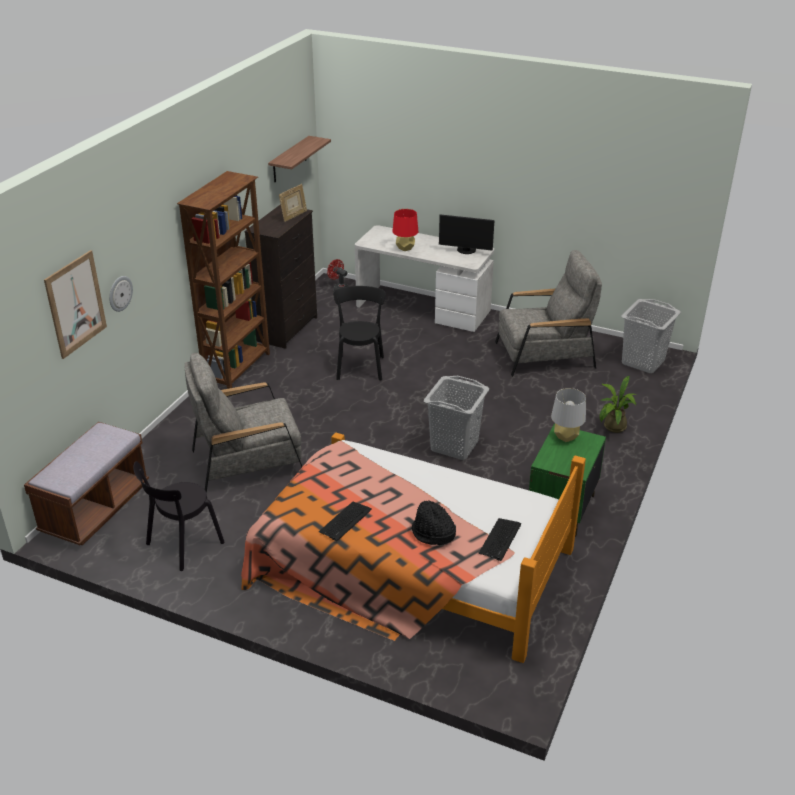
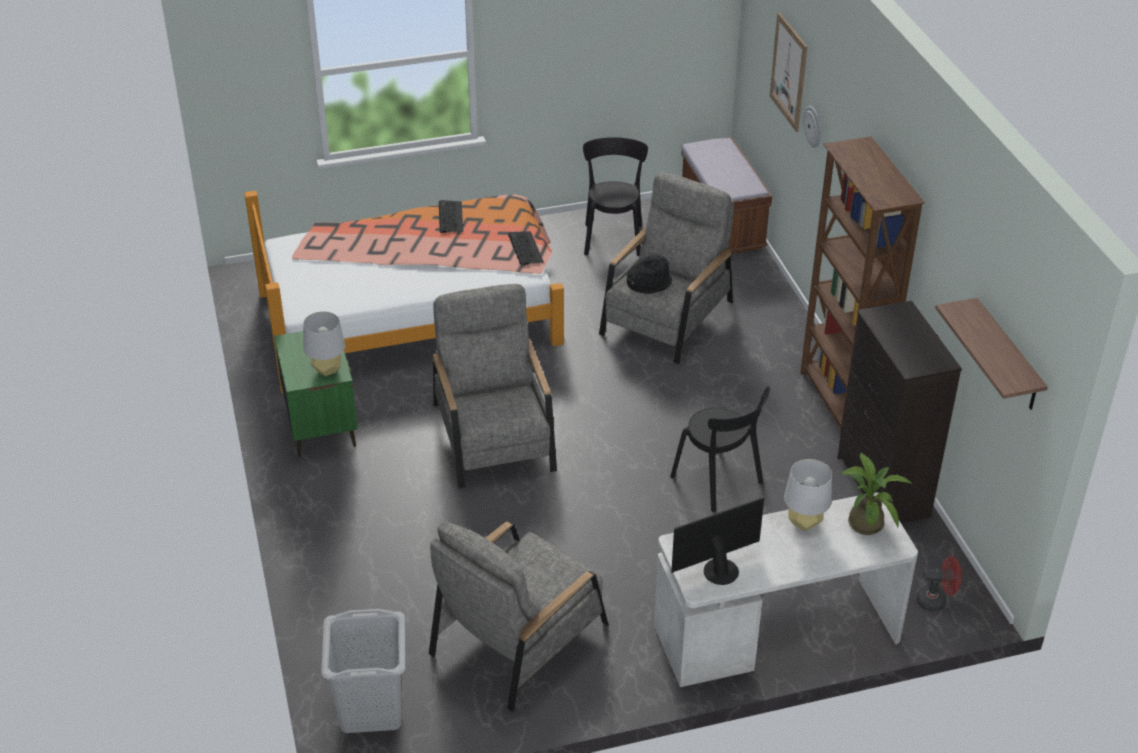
camera: 140 degrees right, 5 degrees up
picture frame [279,184,307,222] -> none
red table lamp [392,209,418,251] -> grey table lamp [784,459,832,531]
black hat [412,500,456,545] -> black hat moved to [627,254,672,294]
grey laundry basket [424,376,489,460] -> grey armchair [433,284,557,488]
keyboard [479,518,521,561] -> keyboard moved to [508,231,544,266]
potted plant [599,376,637,433] -> potted plant moved to [839,453,912,535]

